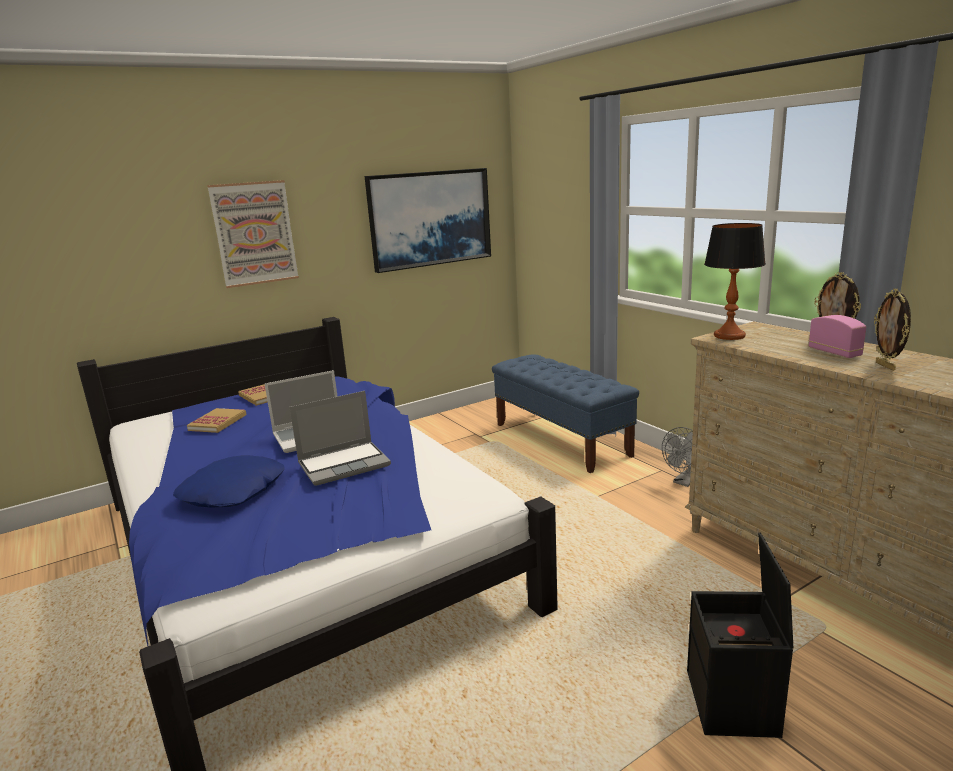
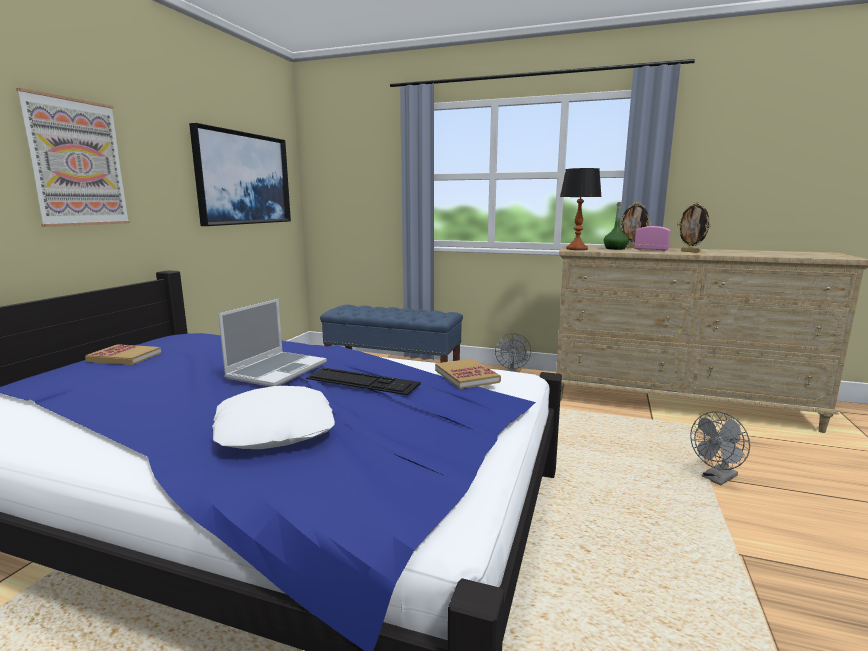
camera: 40 degrees left, 5 degrees down
blue pillow [173,455,285,507] -> white pillow [212,386,335,449]
book [187,408,247,433] -> book moved to [435,359,501,389]
laptop [289,391,391,486] -> keyboard [306,368,420,395]
black storage box [687,533,793,738] -> grey fan [690,411,750,485]
none -> green bottle [604,202,629,250]

